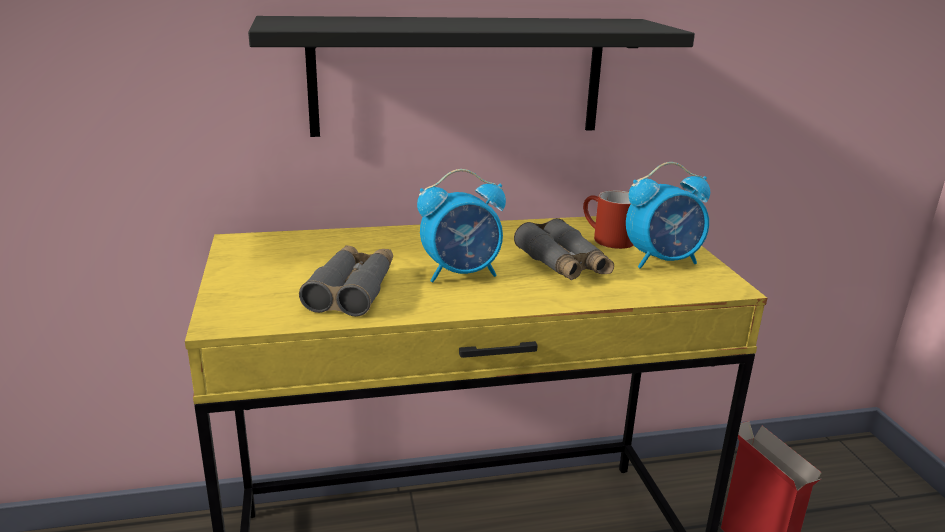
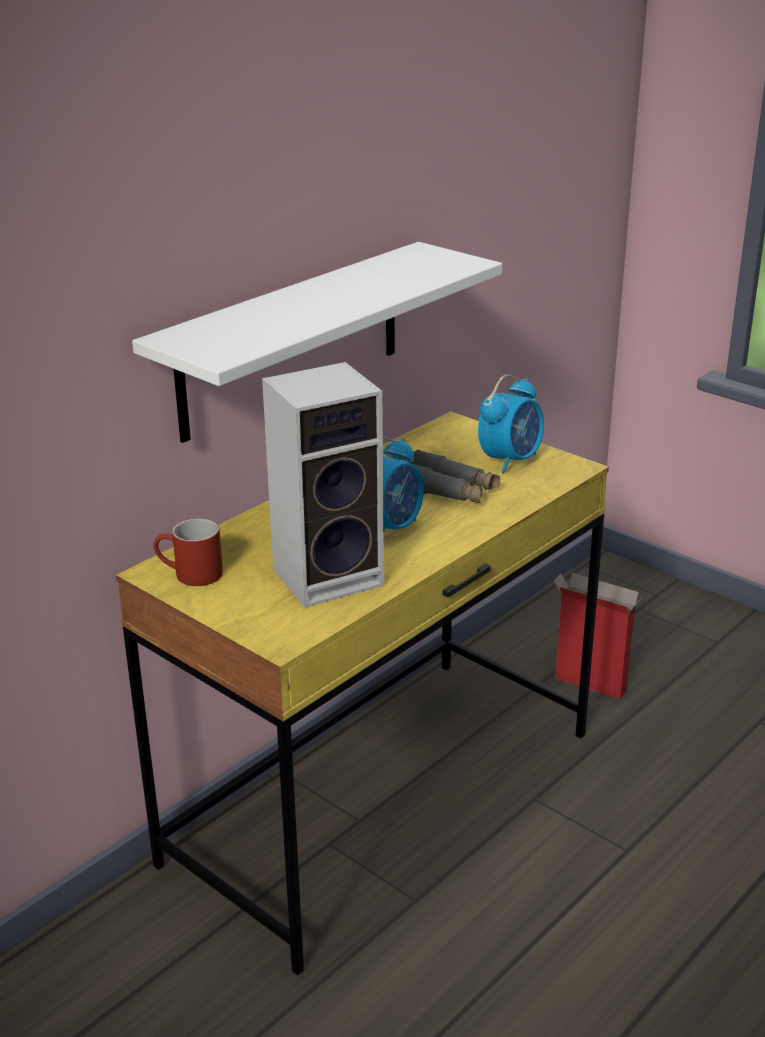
camera: 35 degrees left, 5 degrees up
black shelf [248,16,695,137] -> white shelf [132,242,502,443]
grey binoculars [299,245,393,317] -> speaker [262,362,384,608]
red mug [583,190,634,249] -> red mug moved to [154,518,223,586]

